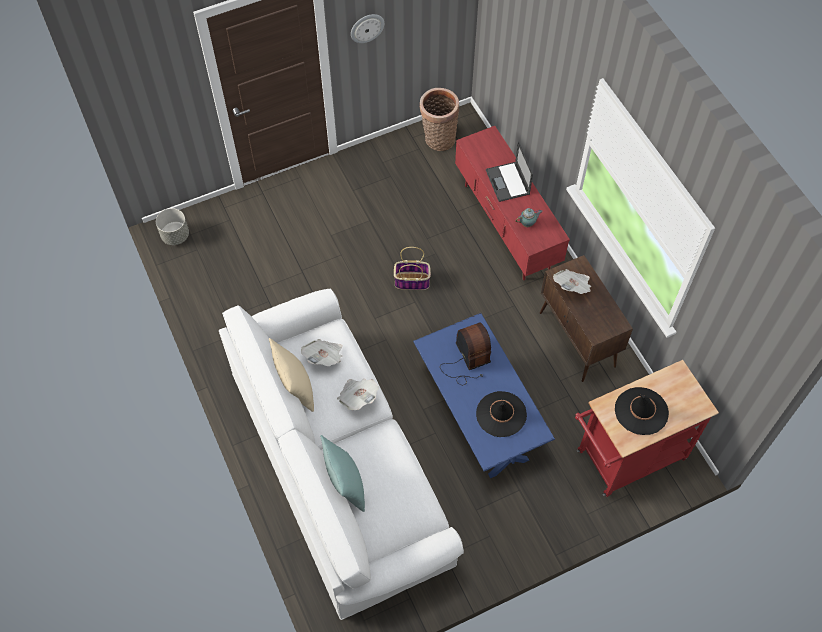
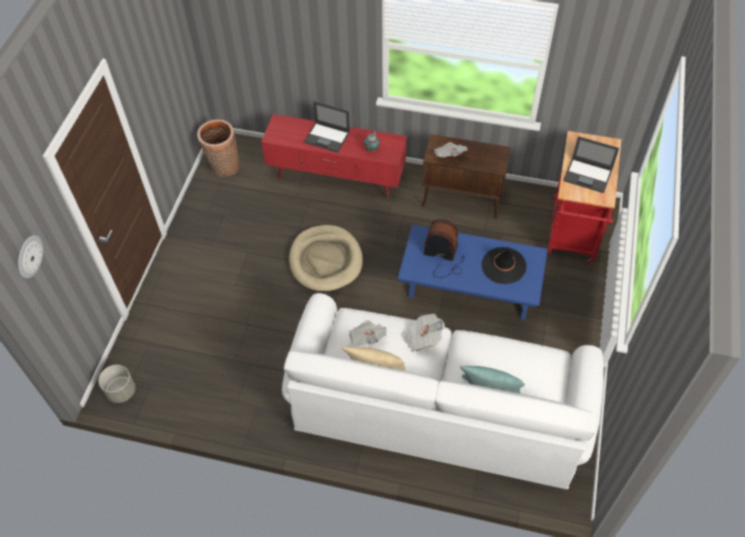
camera: 50 degrees left, 5 degrees down
wall clock [351,14,384,43] -> wall clock moved to [18,235,43,278]
basket [394,247,431,290] -> beige dog bed [289,225,363,292]
black hat [615,387,669,435] -> laptop [564,136,619,193]

